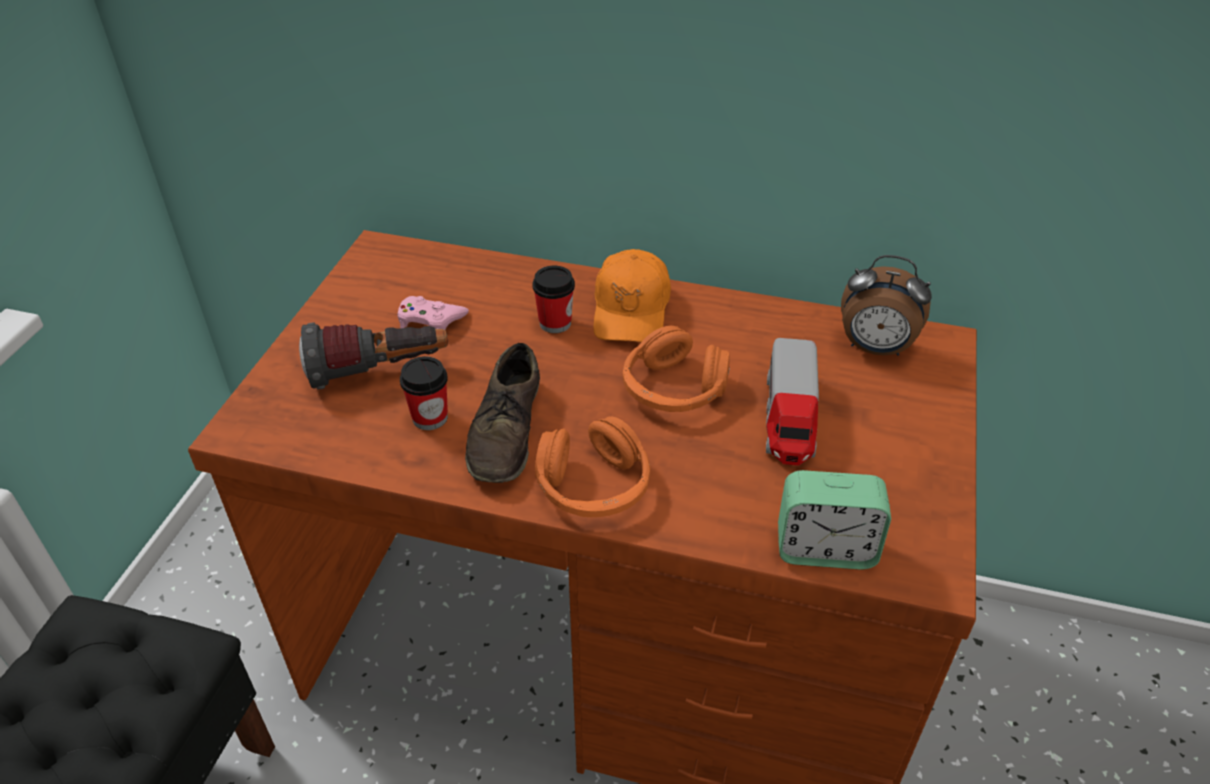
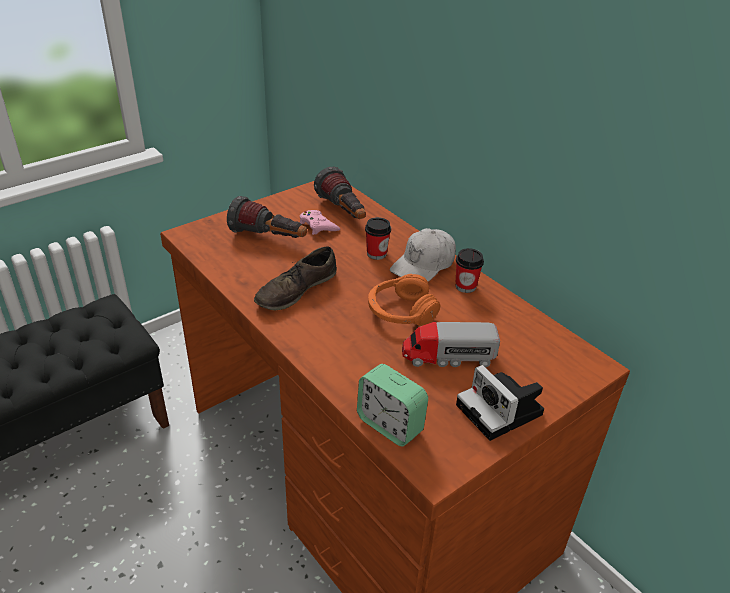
camera: 35 degrees right, 5 degrees down
cup [400,356,448,430] -> cup moved to [456,248,484,293]
orange headphones [535,417,650,517] -> none
orange cap [593,249,671,342] -> white cap [390,228,456,282]
toy truck [766,338,819,465] -> toy truck turned 45 degrees clockwise [402,322,500,367]
alarm clock [841,255,932,356] -> none
none -> flashlight [314,167,366,219]
none -> camera [456,365,544,441]

